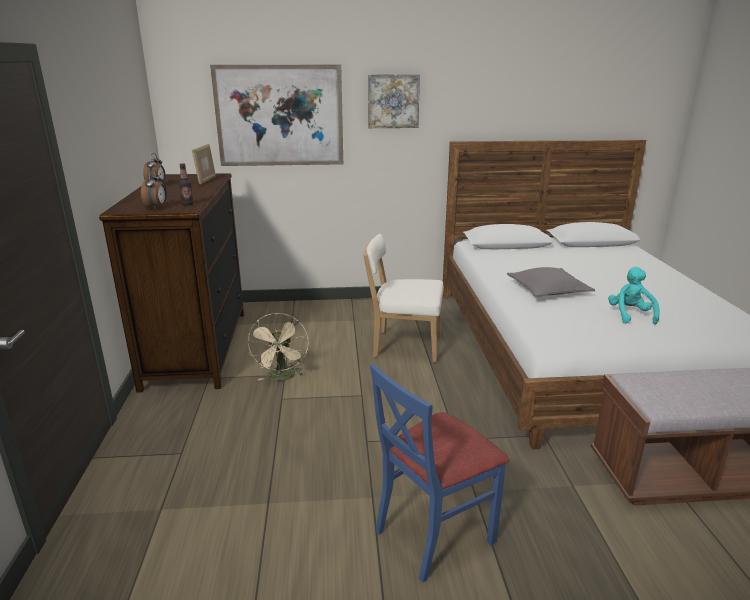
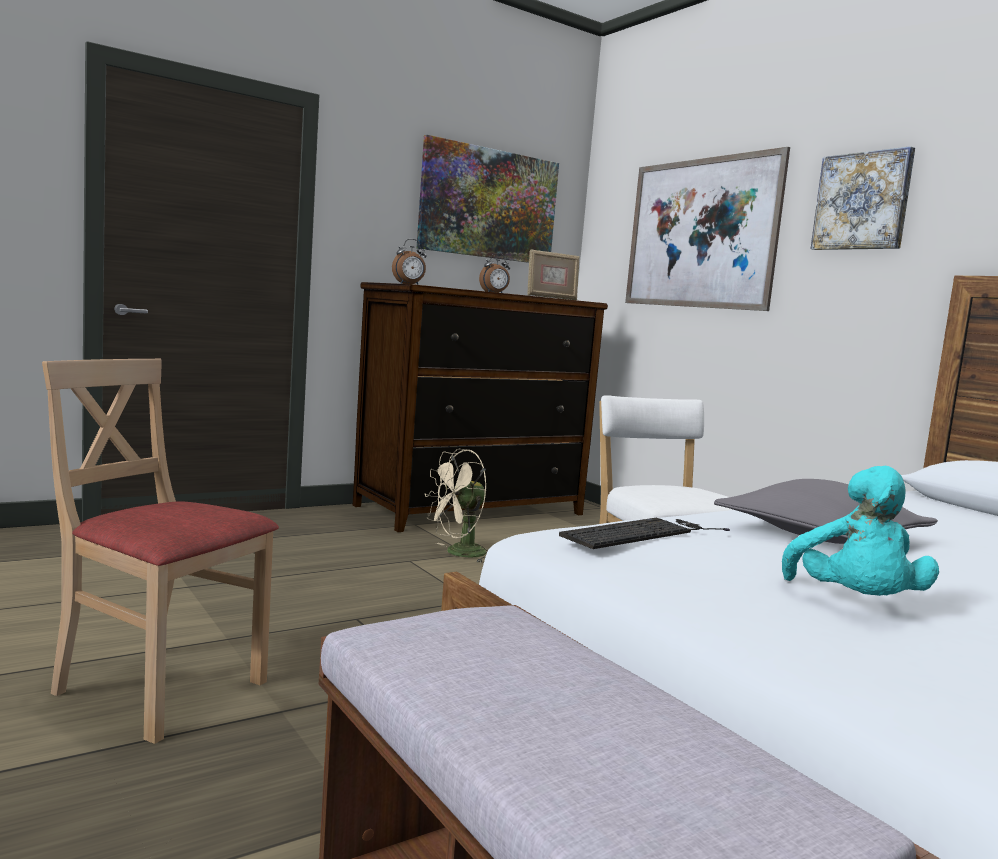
camera: 60 degrees right, 15 degrees down
bottle [179,163,194,205] -> none
blue chair [370,364,509,582] -> beige chair [42,359,279,744]
turquoise plush toy [608,267,660,325] -> turquoise plush toy turned 120 degrees clockwise [782,466,939,596]
none -> picture [416,135,559,263]
none -> keyboard [559,518,730,549]

